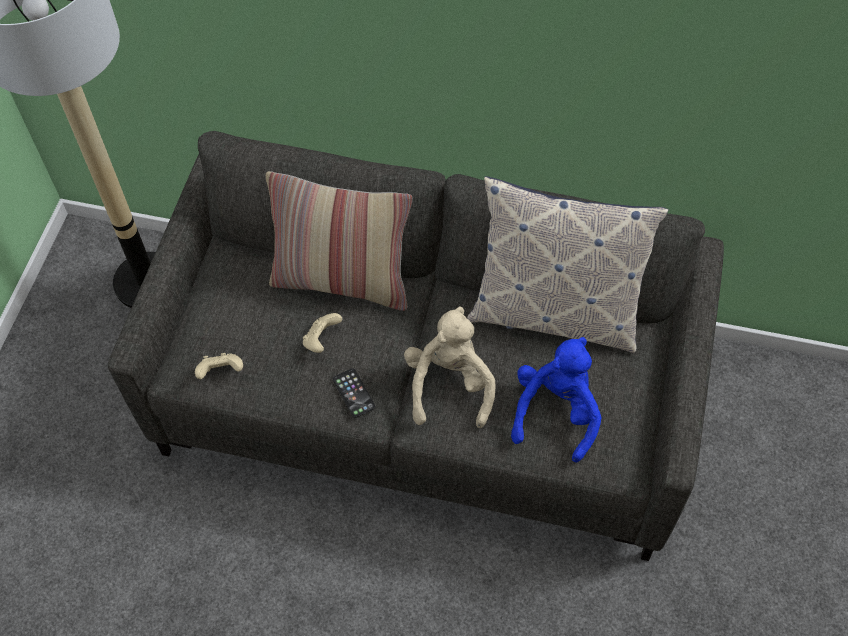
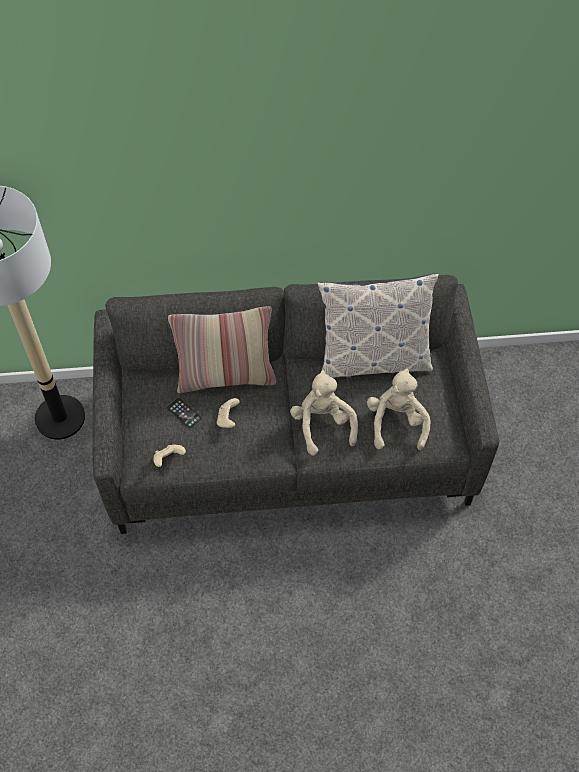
camera: 20 degrees left, 0 degrees up
phone [333,368,375,418] -> phone moved to [167,398,201,428]
blue plush toy [511,337,601,463] -> beige plush toy [367,368,430,450]

